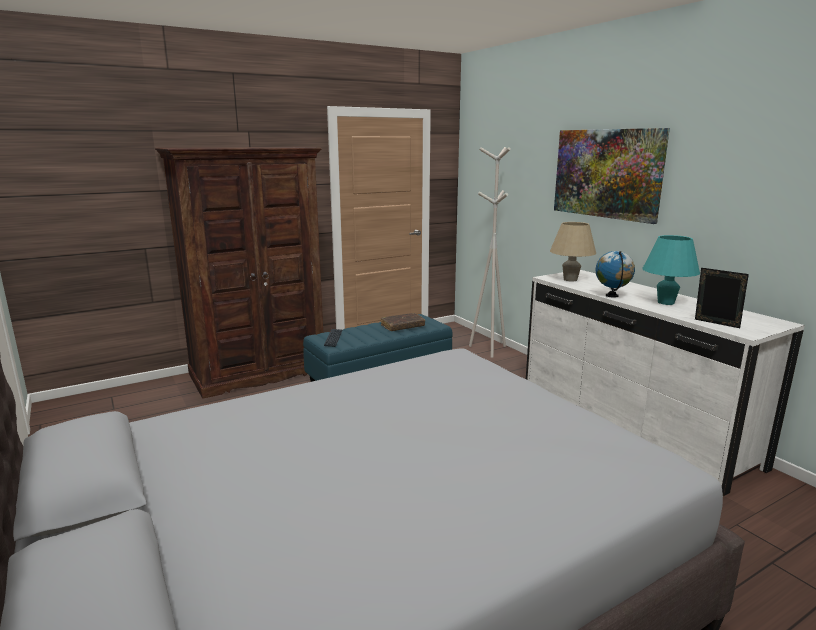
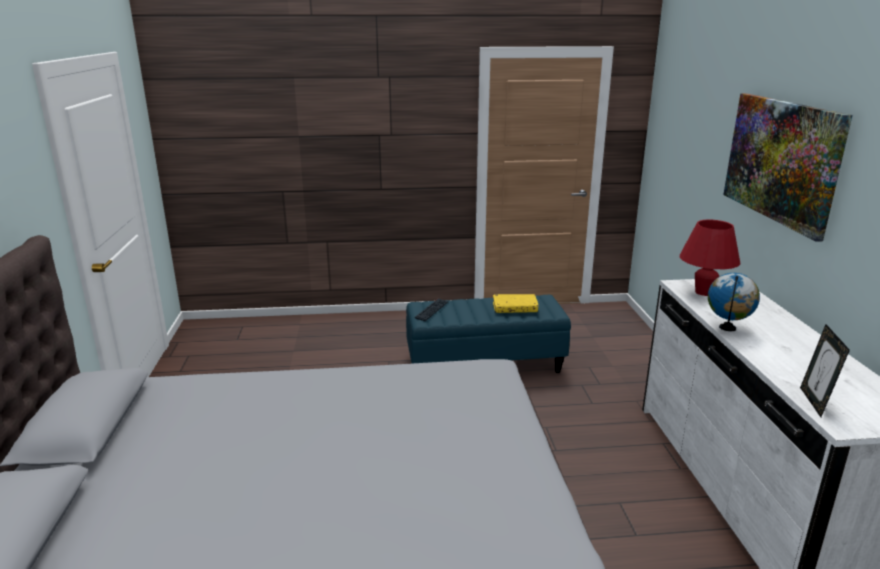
camera: 25 degrees right, 5 degrees up
brown wardrobe [155,147,323,399] -> none
brown book [381,313,425,331] -> yellow book [493,294,539,313]
grey clothes rack [469,147,511,358] -> none
beige table lamp [550,222,596,281] -> red table lamp [680,220,740,296]
turquoise table lamp [642,235,700,305] -> none
picture frame [695,268,749,328] -> picture frame turned 150 degrees counterclockwise [800,324,850,417]

